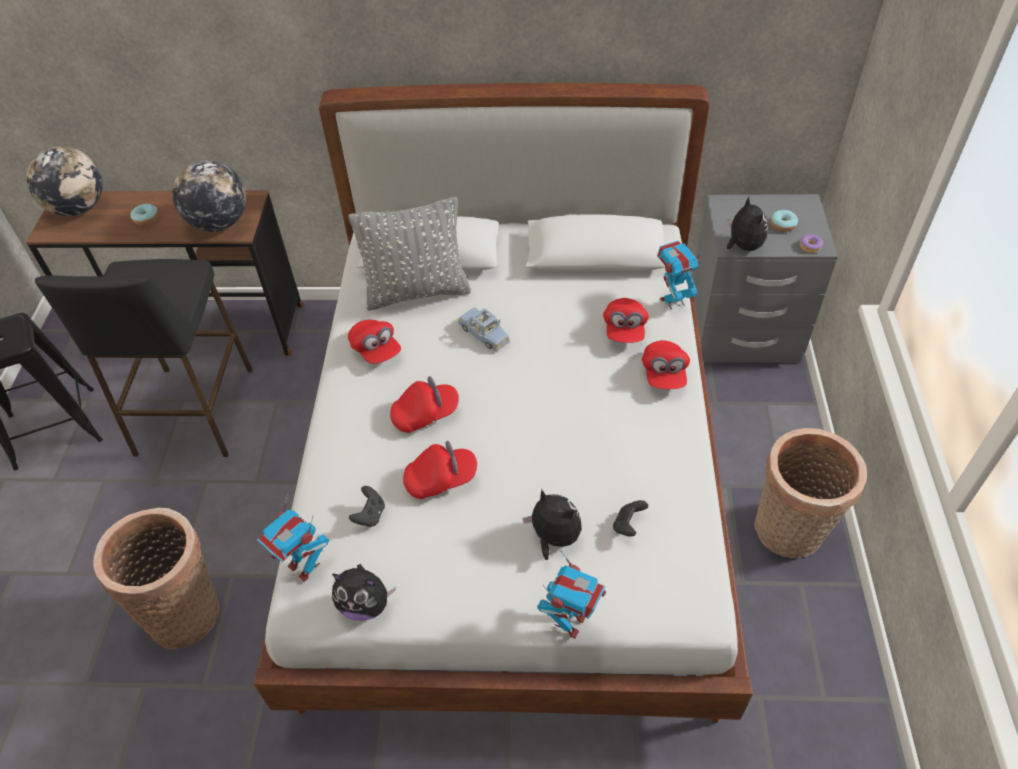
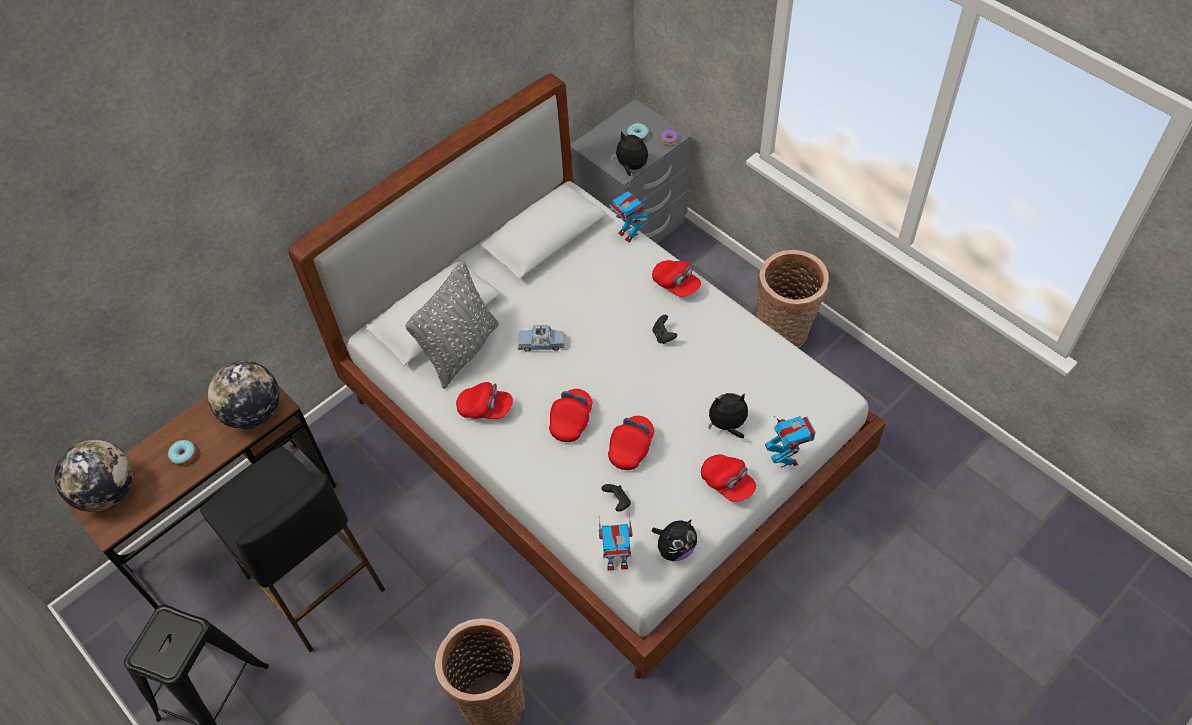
camera: 45 degrees left, 5 degrees up
red cap [603,298,649,343] -> red cap moved to [701,454,756,502]
black game controller [613,500,648,537] -> black game controller moved to [653,315,677,344]
toy robot [657,241,704,310] -> toy robot turned 60 degrees counterclockwise [609,180,649,243]

